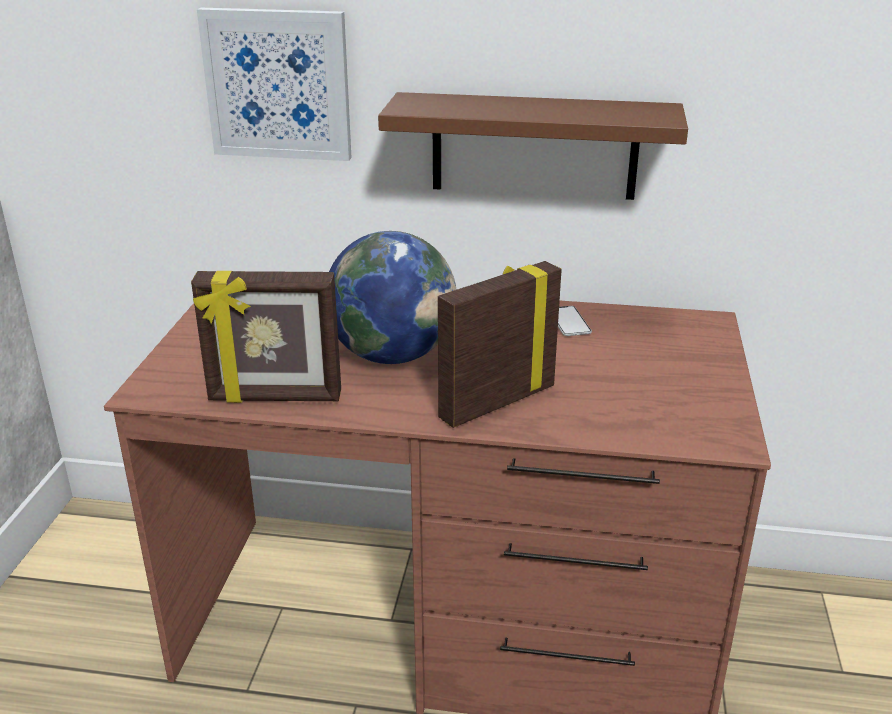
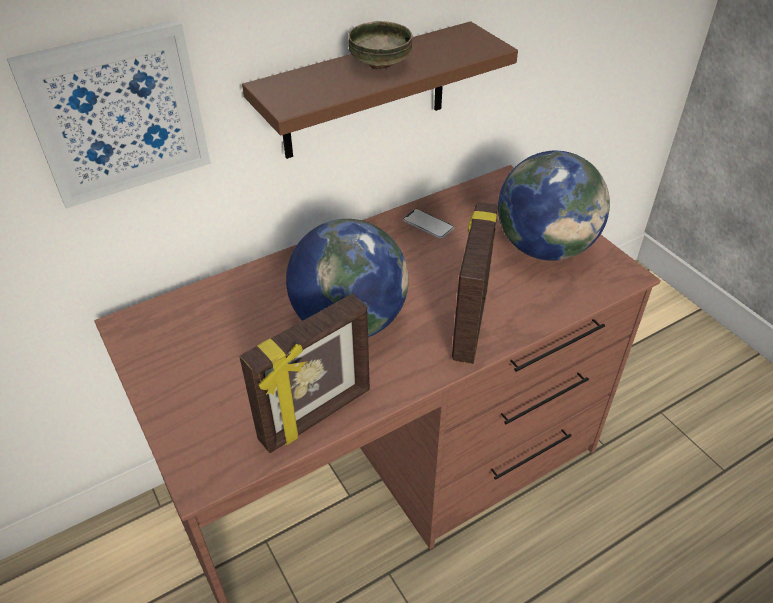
camera: 40 degrees left, 15 degrees up
none -> bowl [348,21,412,70]
none -> globe [498,151,610,261]

